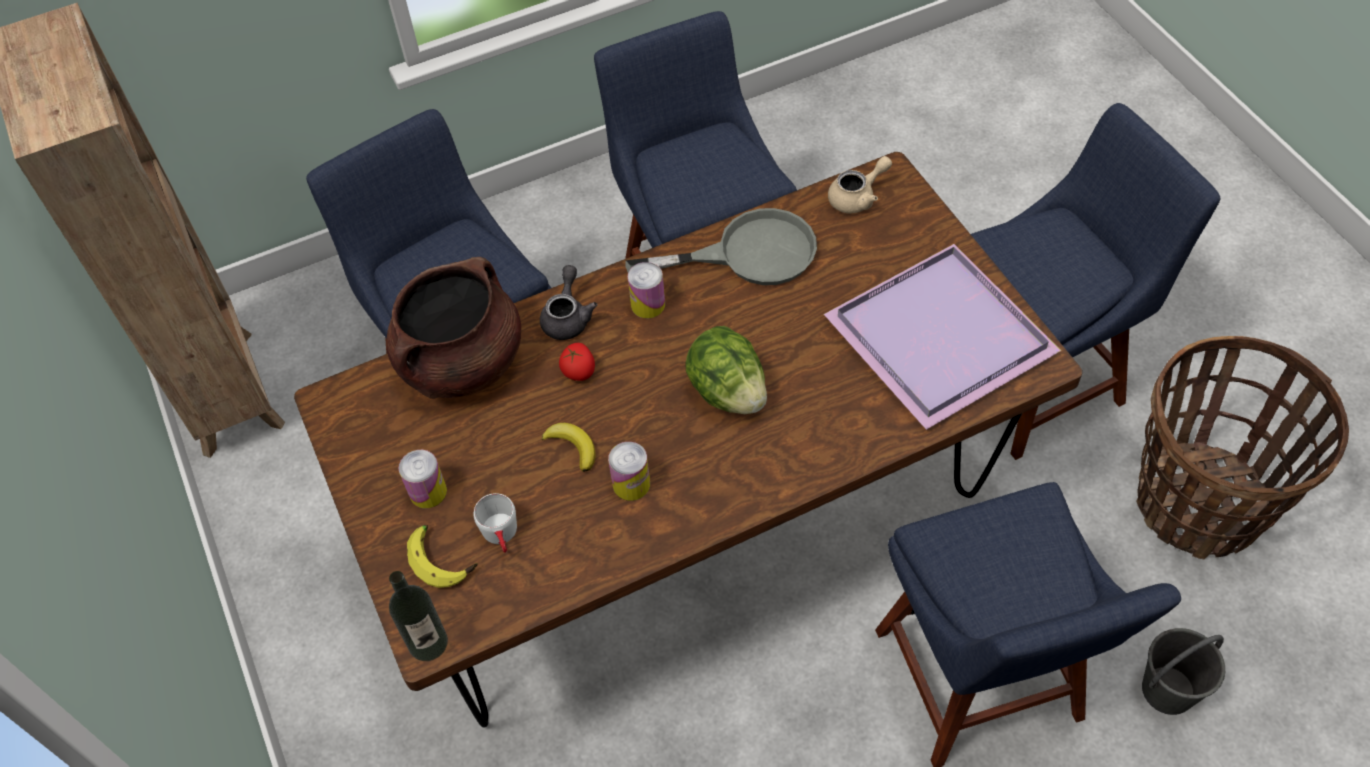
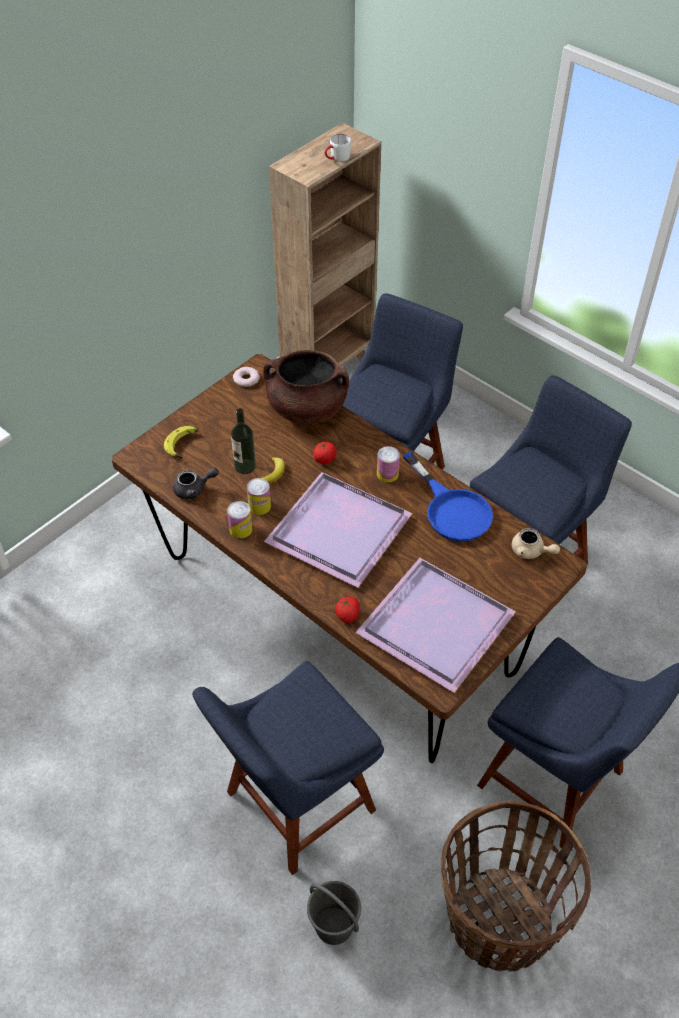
camera: 65 degrees right, 5 degrees down
bottle [389,571,448,661] -> bottle moved to [231,408,256,474]
can [399,450,447,508] -> can moved to [227,501,252,539]
white mug [474,493,517,553] -> white mug moved to [325,134,352,162]
grey teapot [540,265,597,340] -> grey teapot moved to [173,467,219,499]
grey frying pan [625,208,817,285] -> blue frying pan [403,451,493,542]
lettuce [685,326,767,414] -> purple tray [264,472,413,588]
none -> donut [233,367,260,387]
none -> tomato [335,596,359,623]

